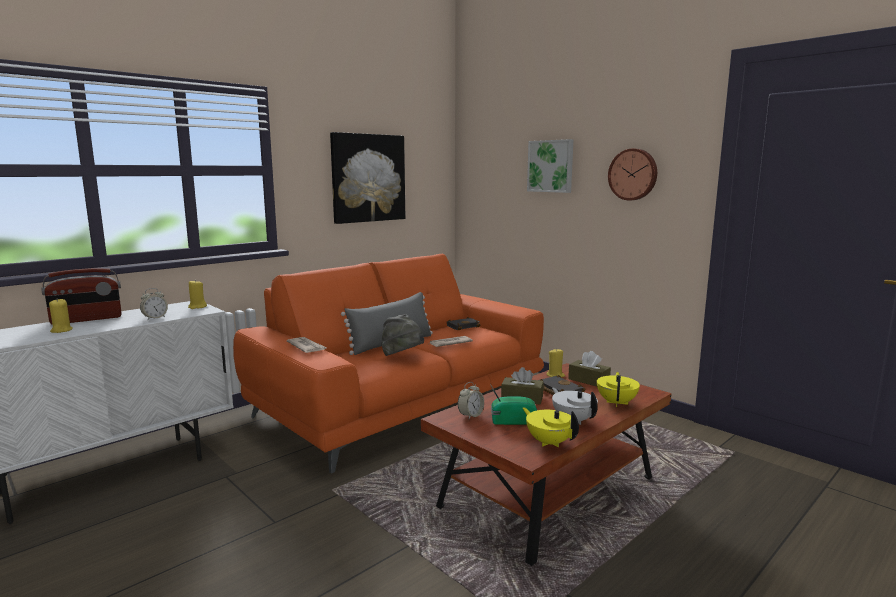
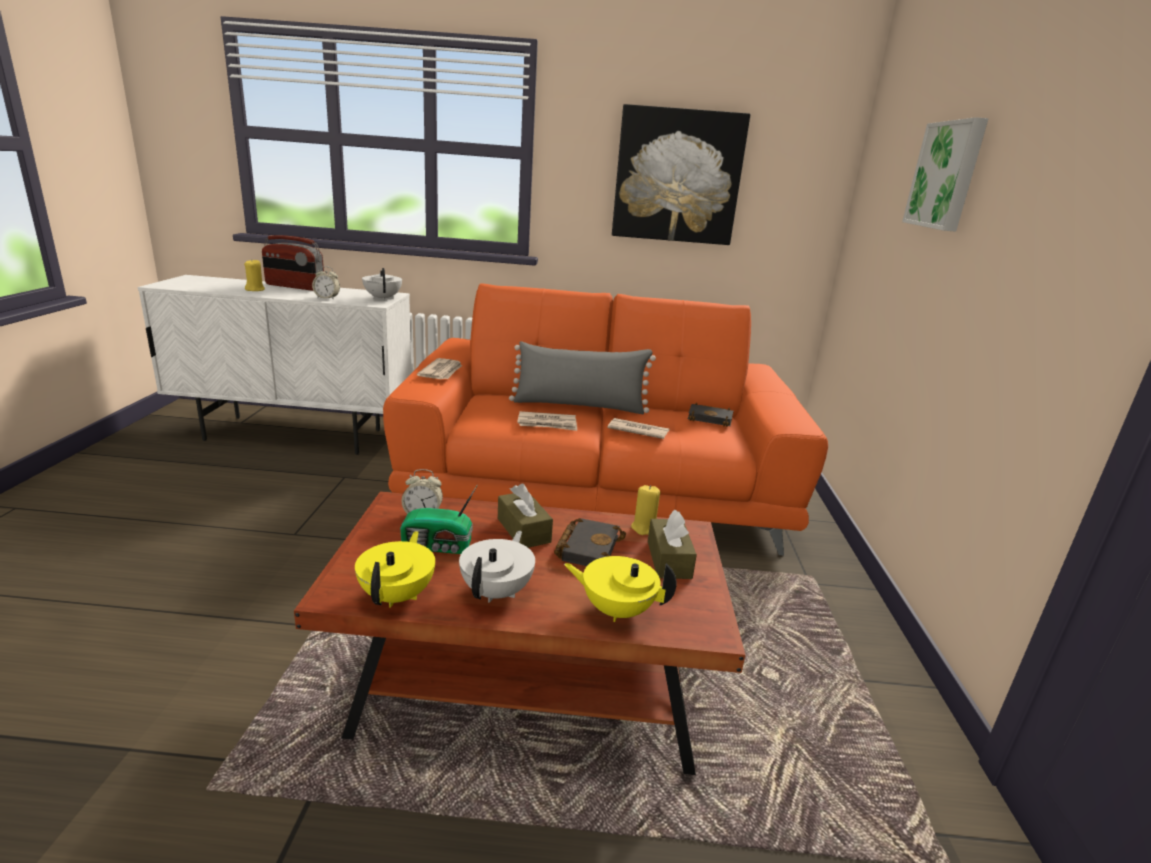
camera: 45 degrees right, 10 degrees up
yellow candle [188,280,207,309] -> white teapot [362,268,402,301]
grey hat [381,314,424,356] -> newspaper [517,411,577,431]
radio [490,384,537,425] -> radio turned 135 degrees clockwise [400,486,477,554]
yellow teapot [597,372,640,407] -> yellow teapot turned 135 degrees counterclockwise [564,556,677,622]
wall clock [608,149,657,201] -> none

